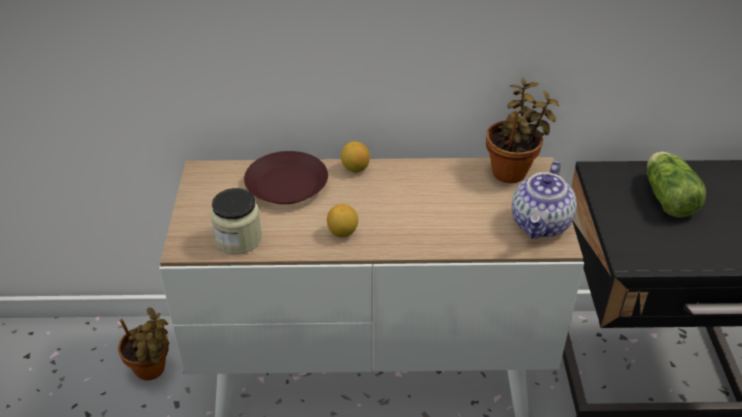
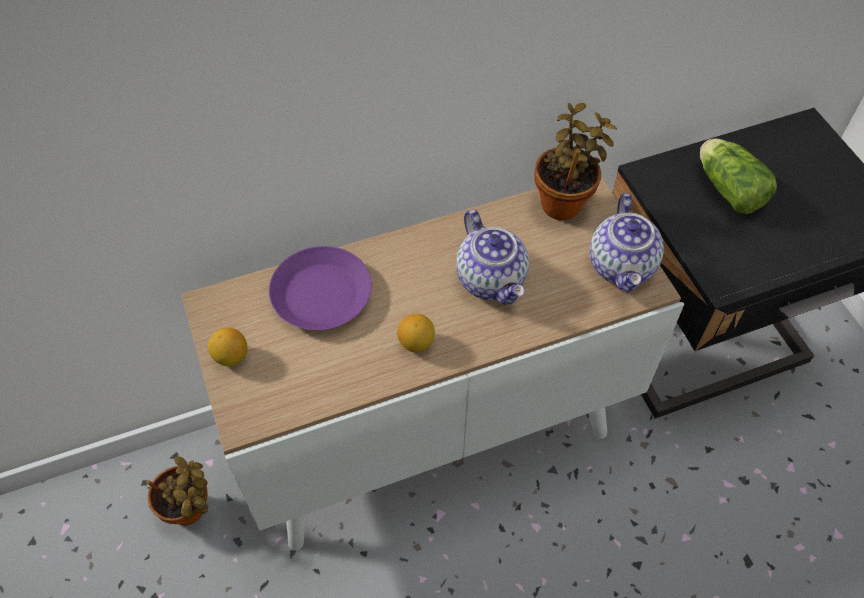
camera: 20 degrees left, 15 degrees up
jar [210,188,262,254] -> none
brown plate [244,151,328,204] -> purple plate [269,246,372,330]
lemon [341,141,370,173] -> lemon moved to [208,327,248,366]
none -> teapot [456,209,529,305]

